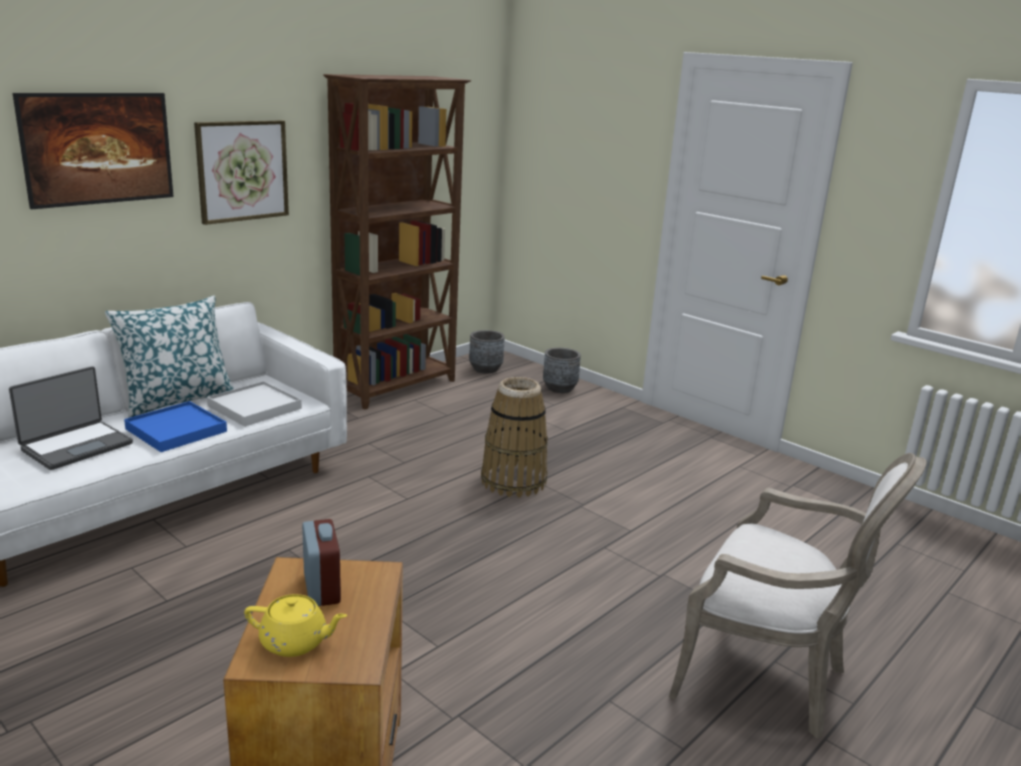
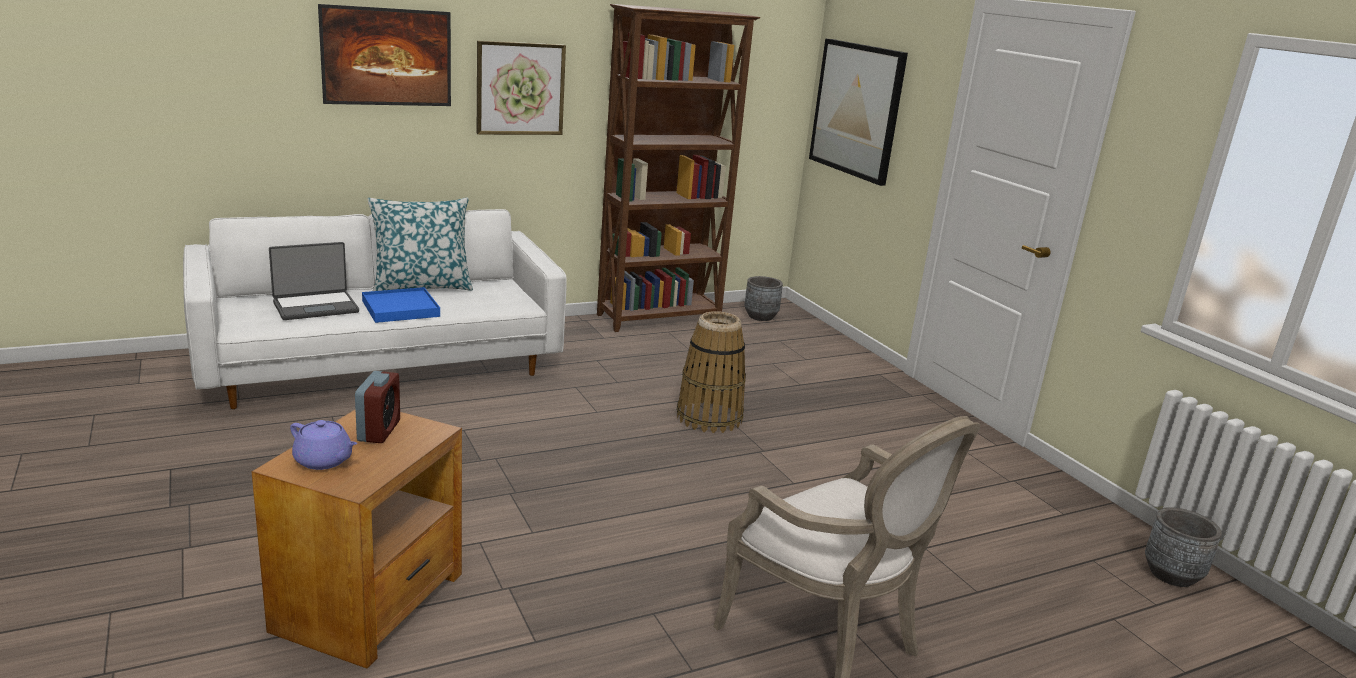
camera: 20 degrees right, 0 degrees up
white tray [207,381,302,427] -> none
yellow teapot [244,594,347,657] -> purple teapot [290,420,357,470]
grey planter [543,348,581,393] -> grey planter moved to [1145,507,1222,587]
none -> picture [809,38,908,186]

